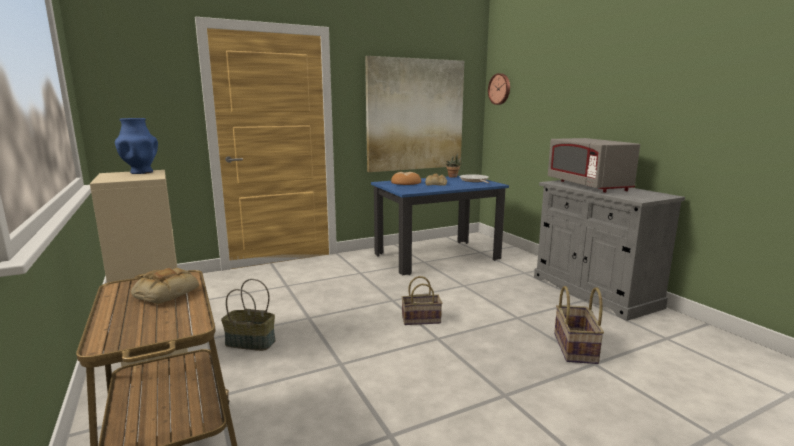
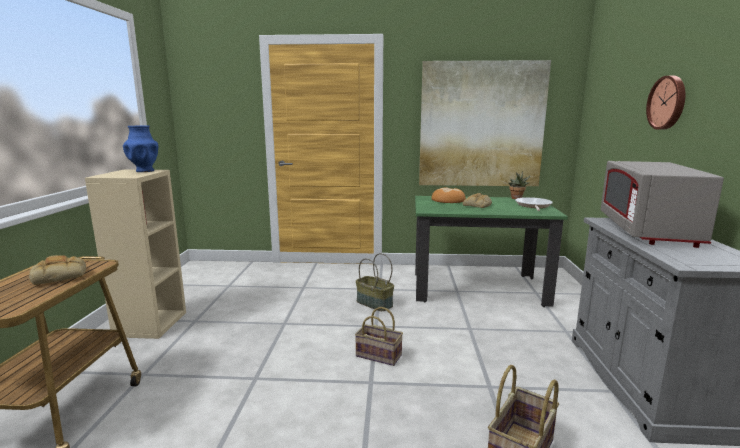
camera: 30 degrees right, 0 degrees up
basket [221,279,275,351] -> basket moved to [356,253,394,311]
blue dining table [371,176,509,275] -> green dining table [415,196,568,307]
wall clock [488,73,510,105] -> wall clock moved to [646,76,685,130]

